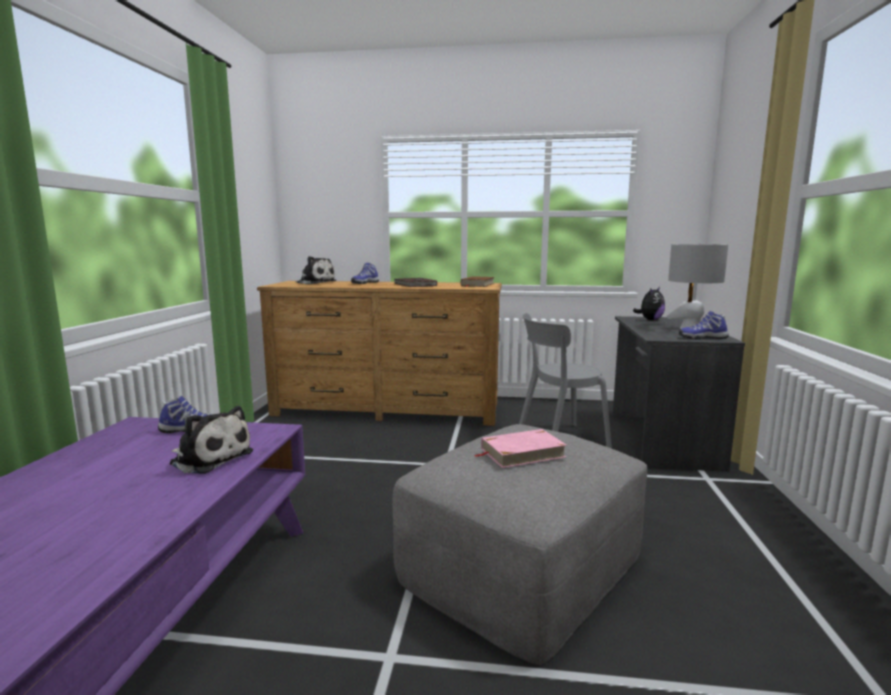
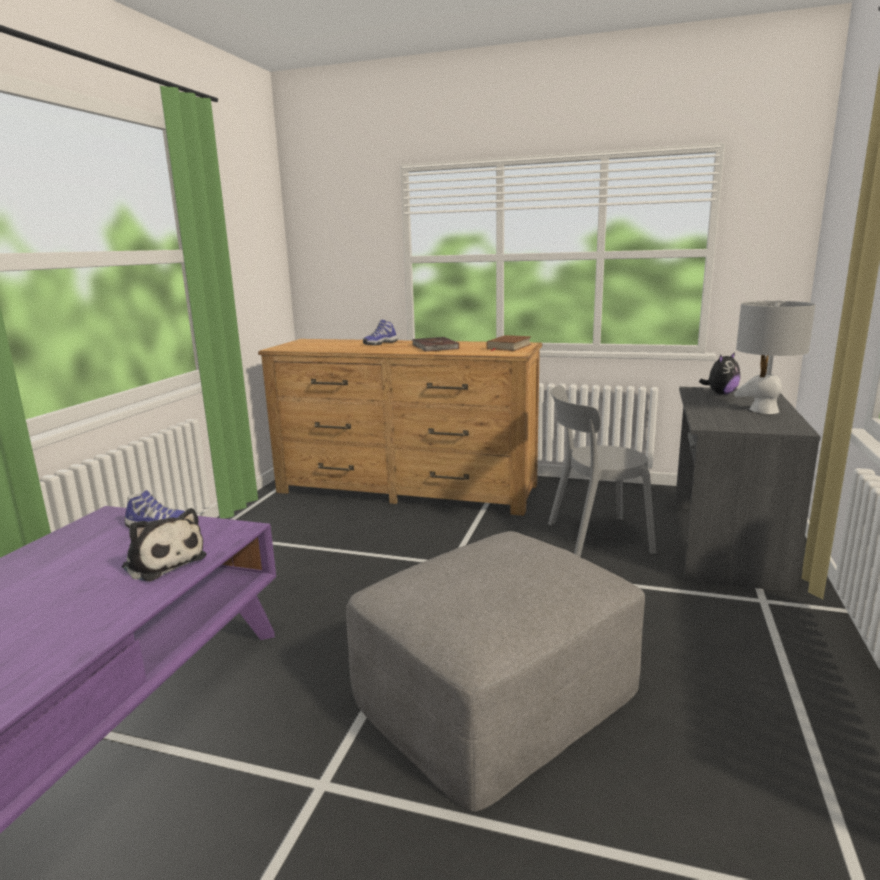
camera: 10 degrees right, 5 degrees up
plush toy [296,256,336,284] -> none
pink book [475,429,567,468] -> none
shoe [679,311,729,339] -> none

